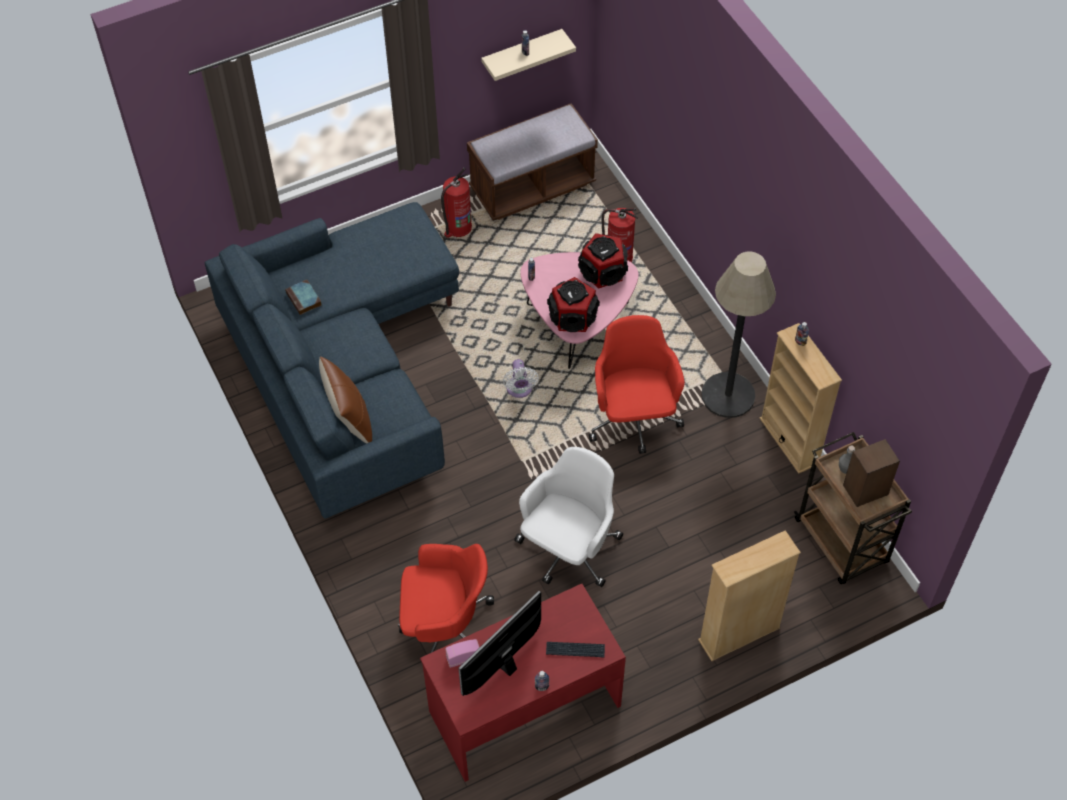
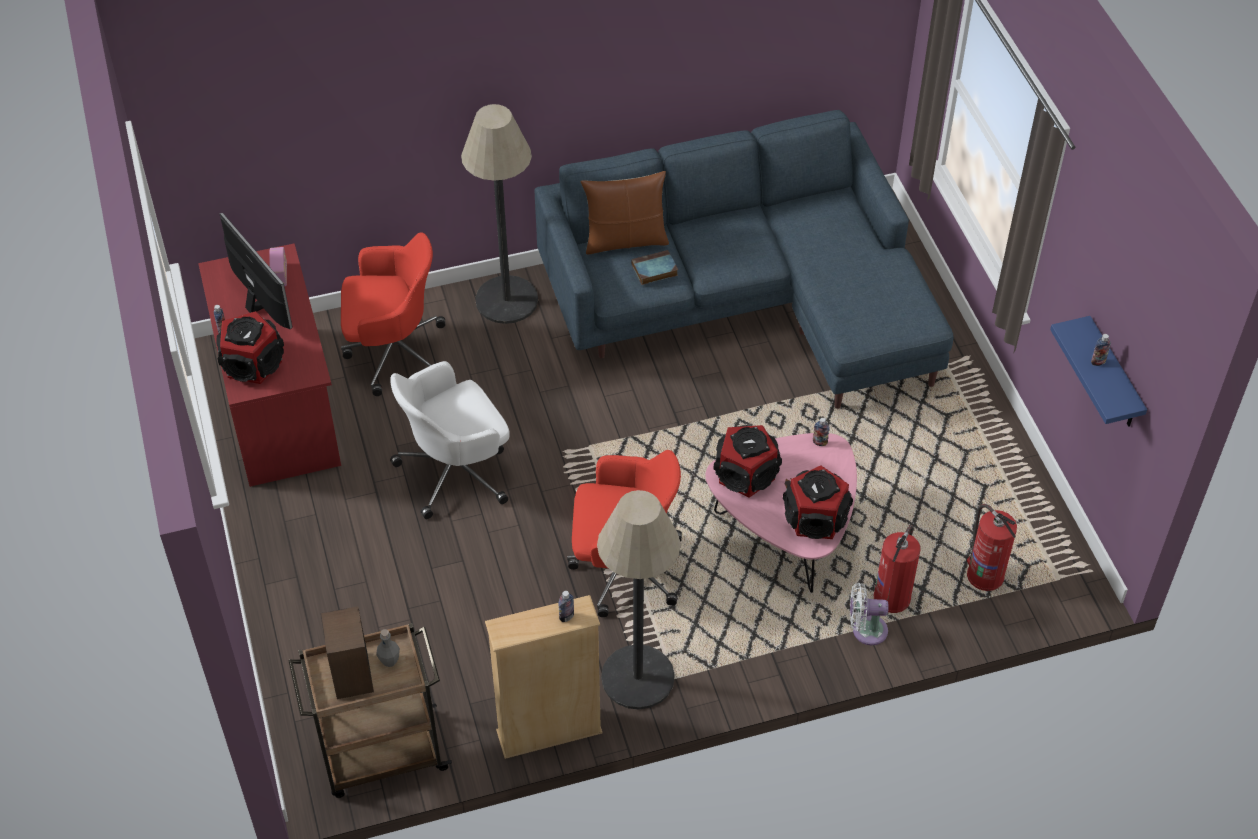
camera: 100 degrees right, 5 degrees down
book [285,280,322,315] -> book moved to [631,250,678,285]
red office chair [398,544,494,653] -> red office chair turned 105 degrees counterclockwise [341,232,445,396]
fire extinguisher [441,168,472,238] -> fire extinguisher moved to [967,504,1017,591]
brown bench [467,103,598,221] -> none
beige shelf [481,29,576,81] -> blue shelf [1050,316,1147,427]
white fan [503,359,539,398] -> white fan moved to [850,583,888,645]
white office chair [514,447,623,587] -> white office chair turned 105 degrees clockwise [390,361,510,519]
keyboard [546,642,605,658] -> speaker [216,311,284,384]
beige bookcase [698,530,801,661] -> none
none -> floor lamp [461,104,538,324]

